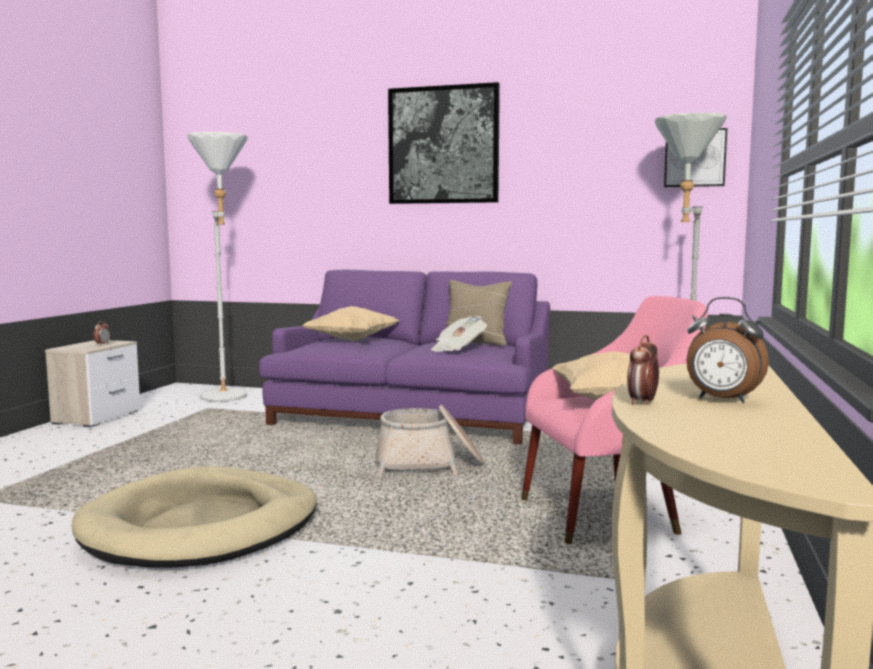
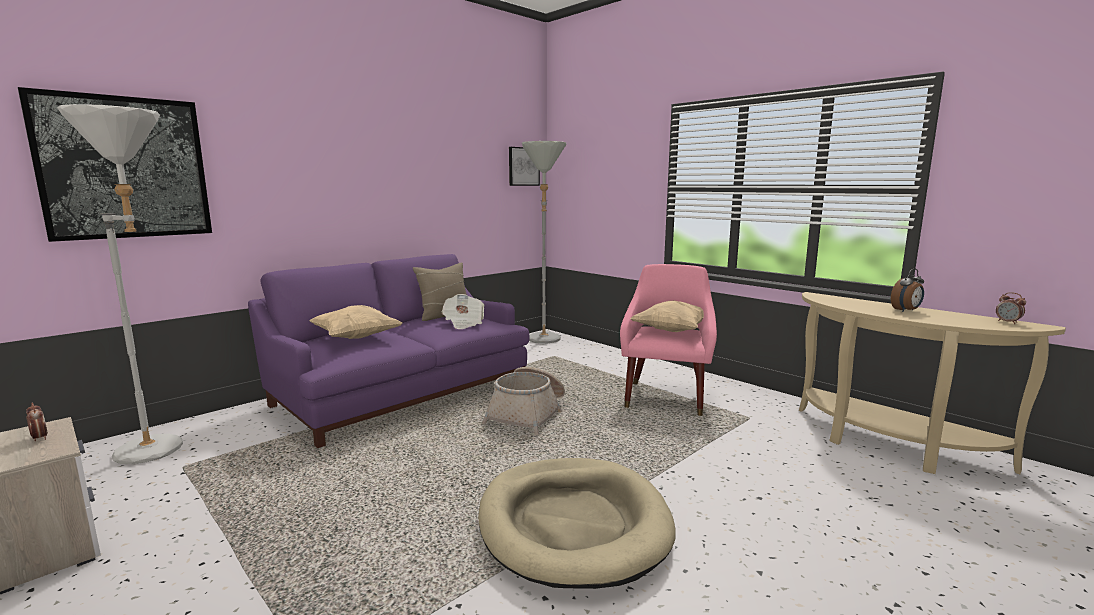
camera: 60 degrees left, 5 degrees up
picture [388,82,500,204] -> picture moved to [18,87,212,242]
alarm clock [627,335,659,405] -> alarm clock moved to [996,292,1026,324]

